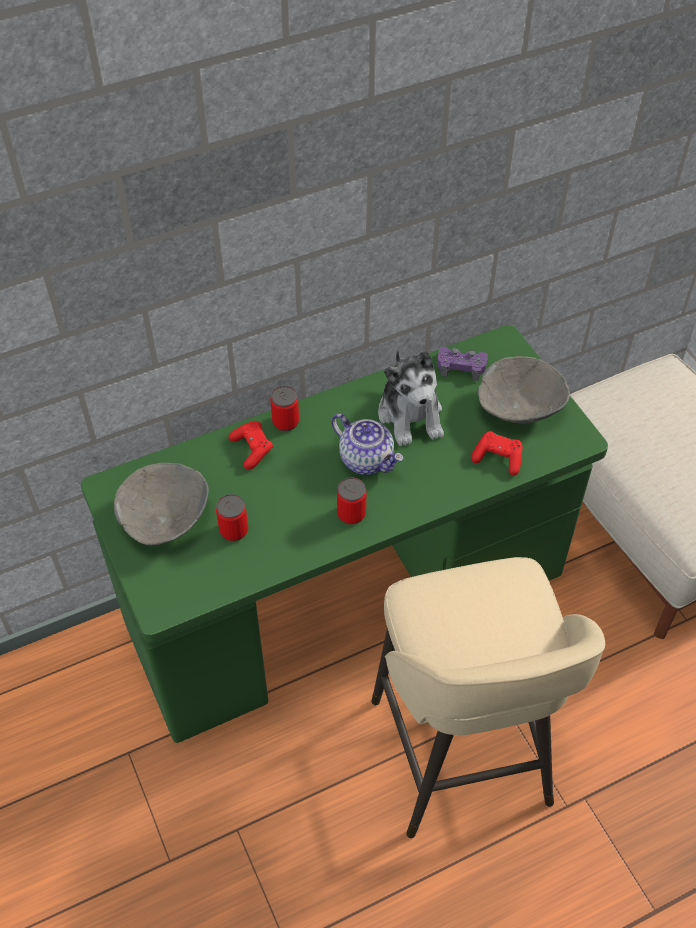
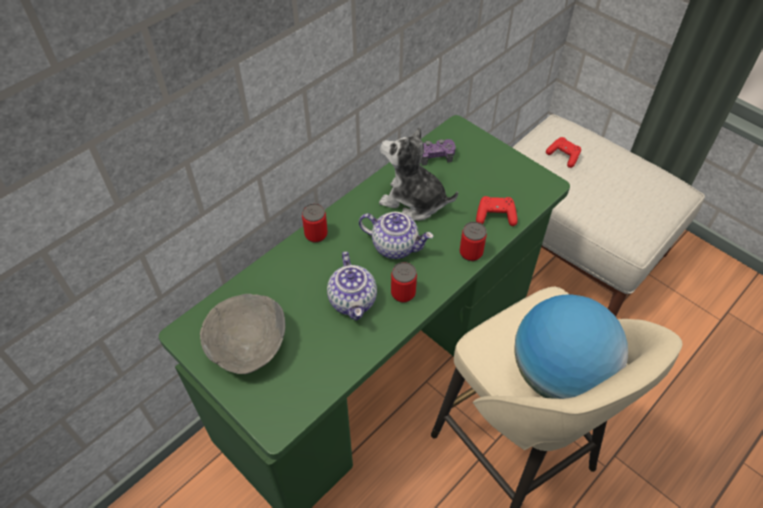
camera: 20 degrees left, 0 degrees up
can [216,494,248,541] -> can moved to [460,222,487,261]
red game controller [229,421,273,470] -> red game controller moved to [546,137,581,168]
plush toy [378,349,444,446] -> plush toy turned 150 degrees clockwise [379,127,458,221]
grey bowl [478,356,570,424] -> none
none -> teapot [327,251,377,321]
none -> globe [514,295,628,399]

